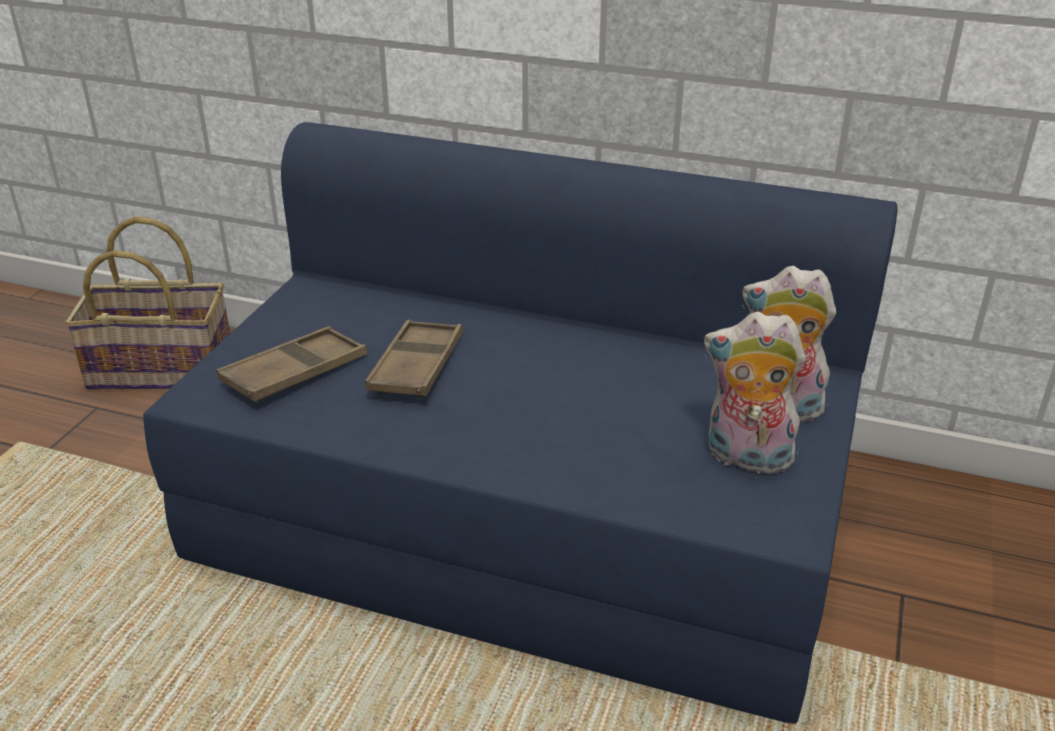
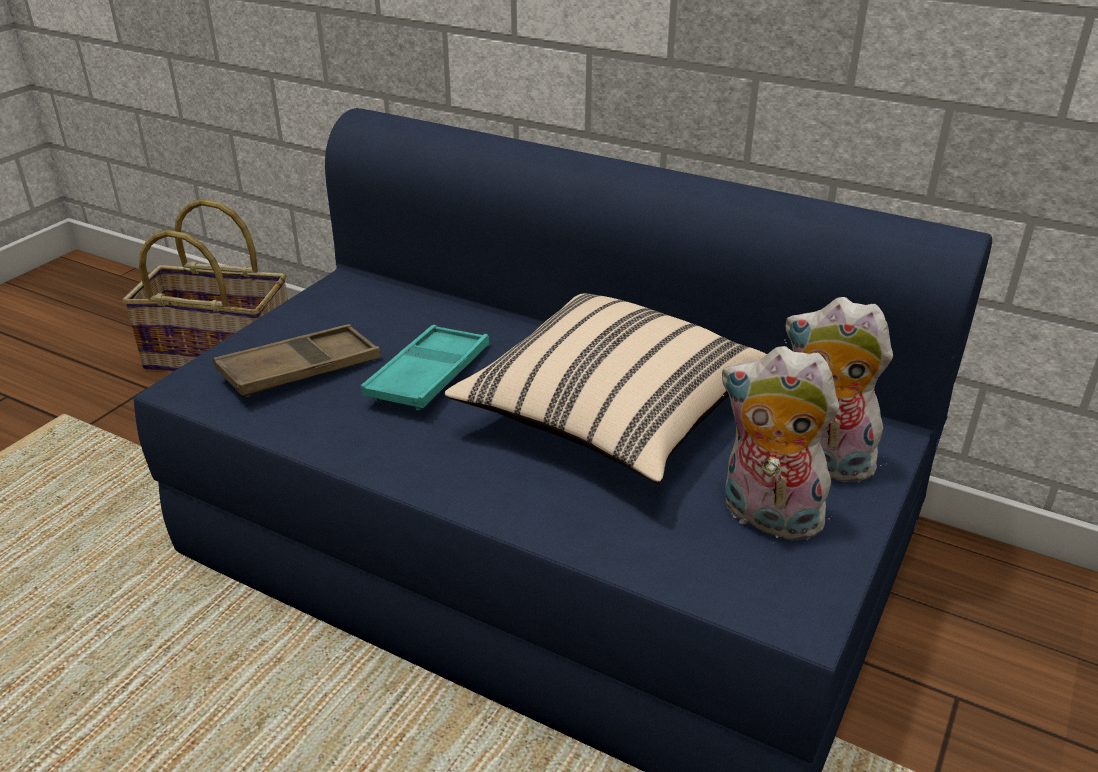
camera: 10 degrees right, 0 degrees up
brown tray [365,320,463,399] -> turquoise tray [361,325,490,410]
none -> beige pillow [445,294,767,484]

